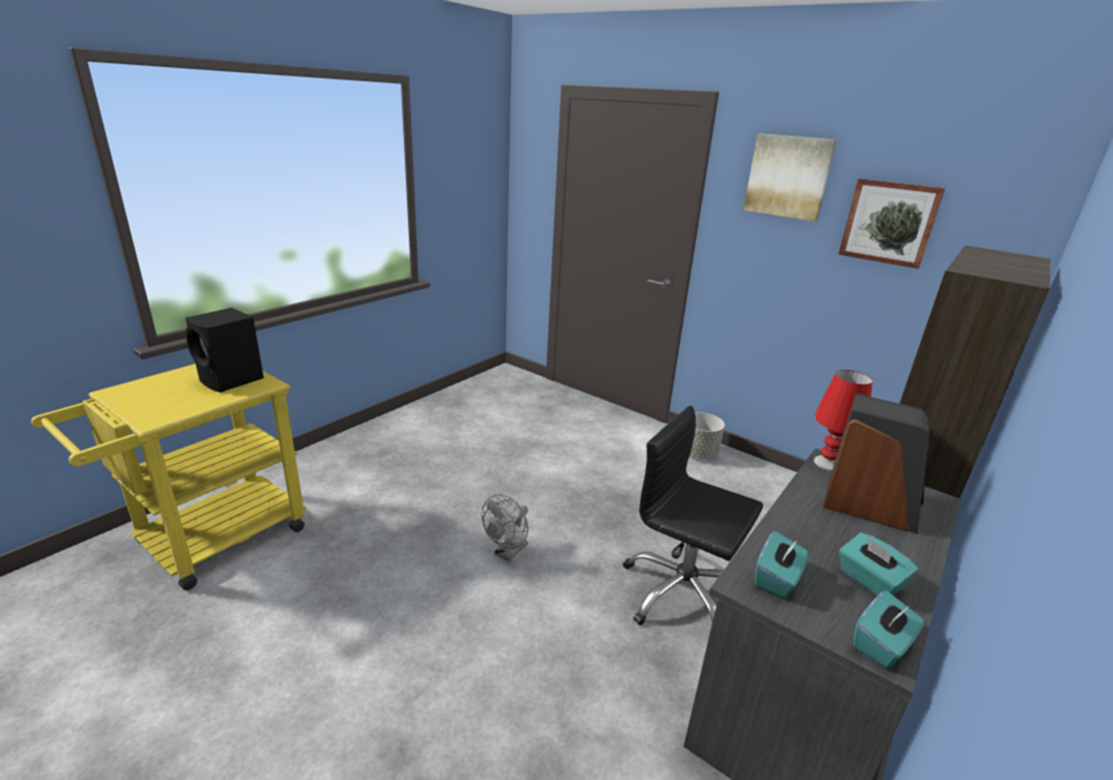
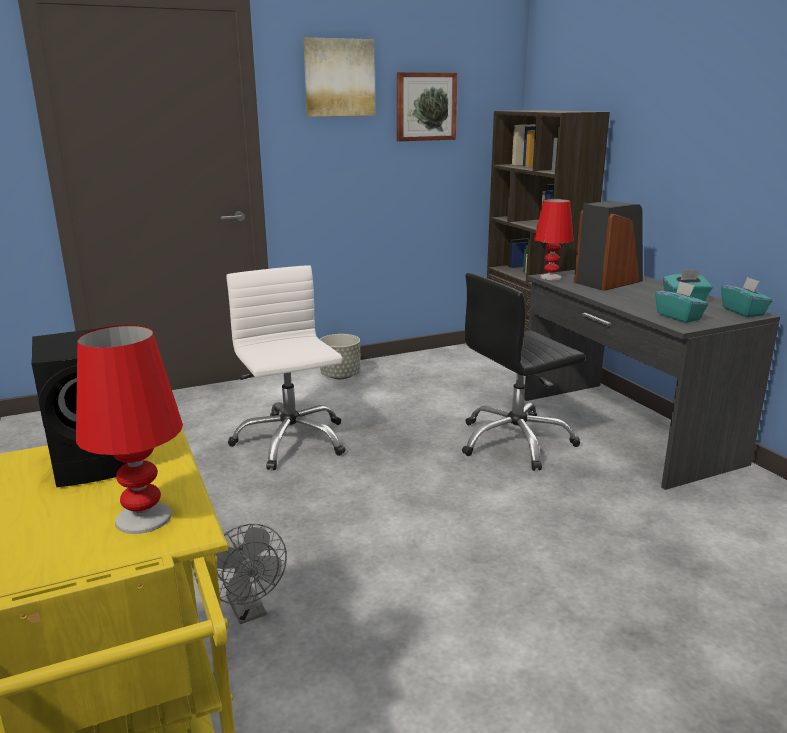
camera: 60 degrees left, 5 degrees down
grey fan [482,494,528,561] -> grey fan moved to [215,524,287,624]
none -> red table lamp [76,325,183,534]
none -> white office chair [226,265,346,470]

